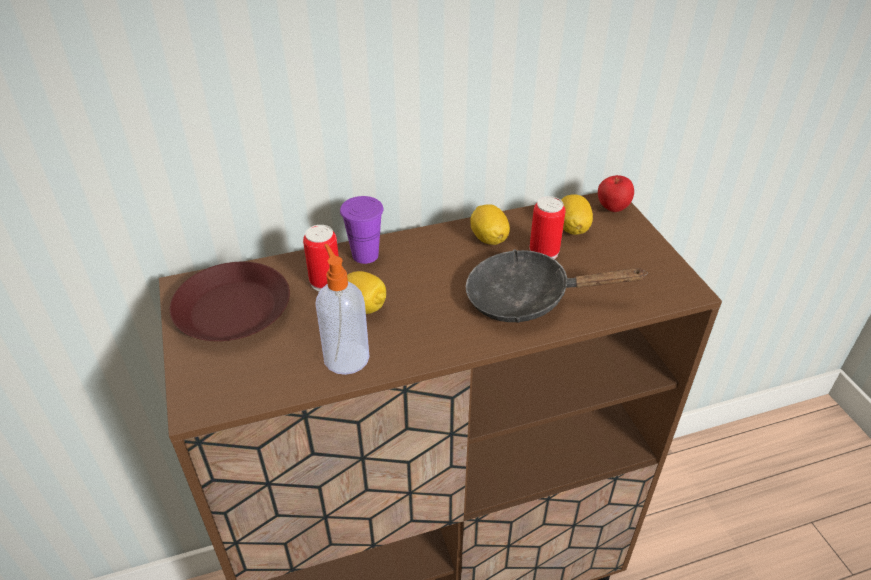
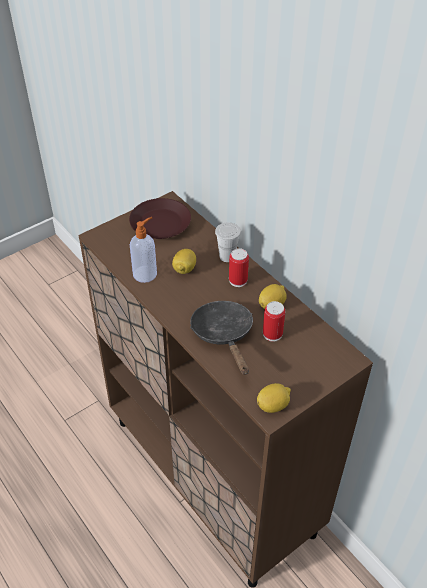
camera: 70 degrees right, 5 degrees up
can [303,225,339,291] -> can moved to [229,248,249,287]
purple cup [340,196,383,264] -> white cup [215,222,241,262]
lemon [561,194,593,235] -> lemon moved to [257,383,291,413]
apple [598,175,634,212] -> none

